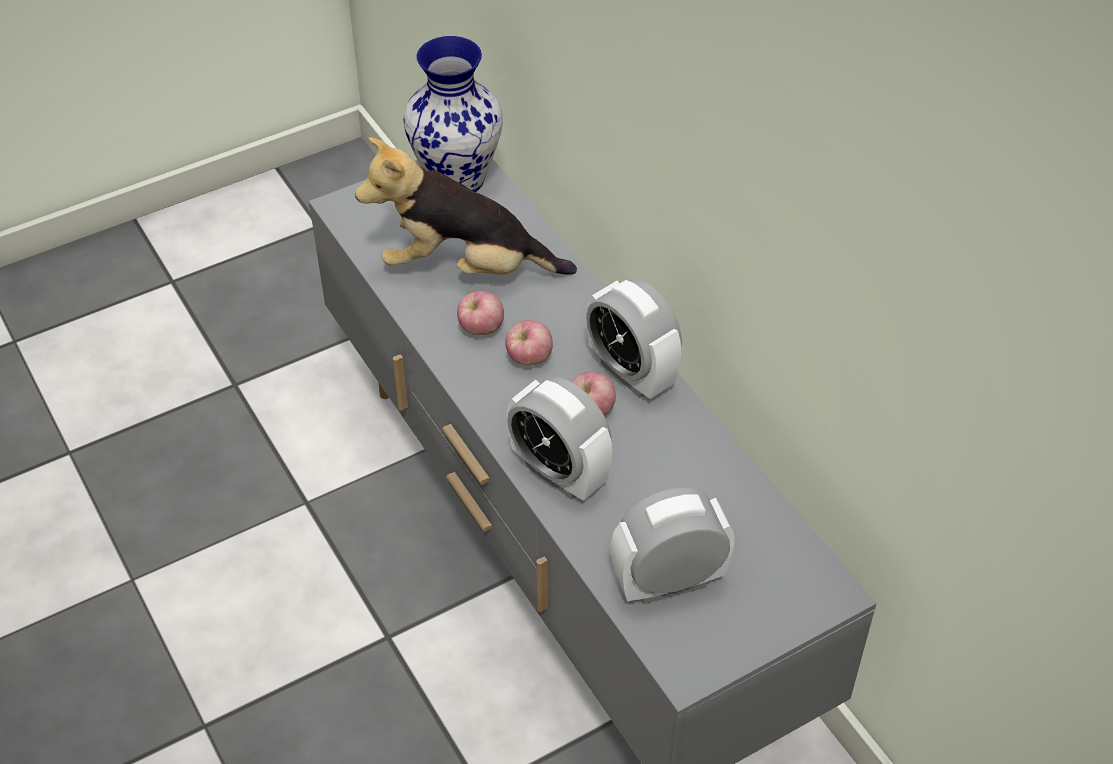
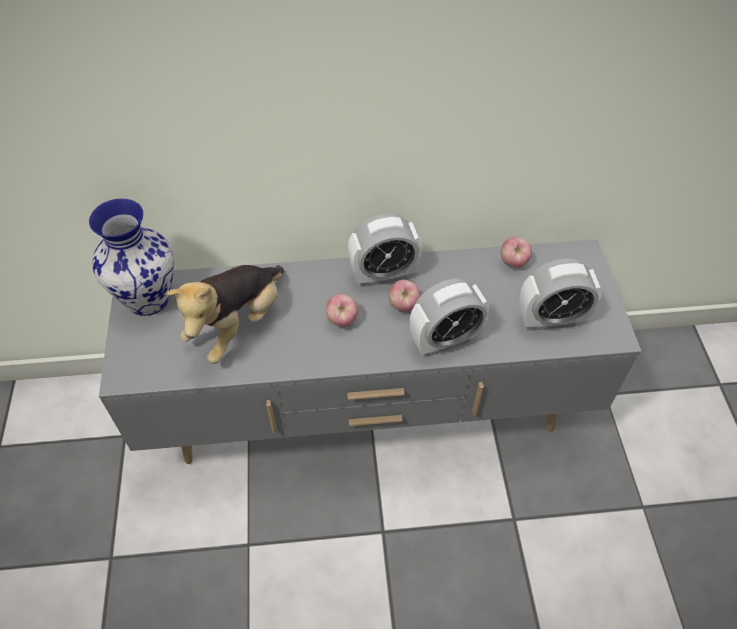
camera: 65 degrees left, 5 degrees up
apple [457,291,504,335] -> apple moved to [501,237,532,268]
alarm clock [611,488,735,604] -> alarm clock turned 105 degrees counterclockwise [519,258,602,331]

